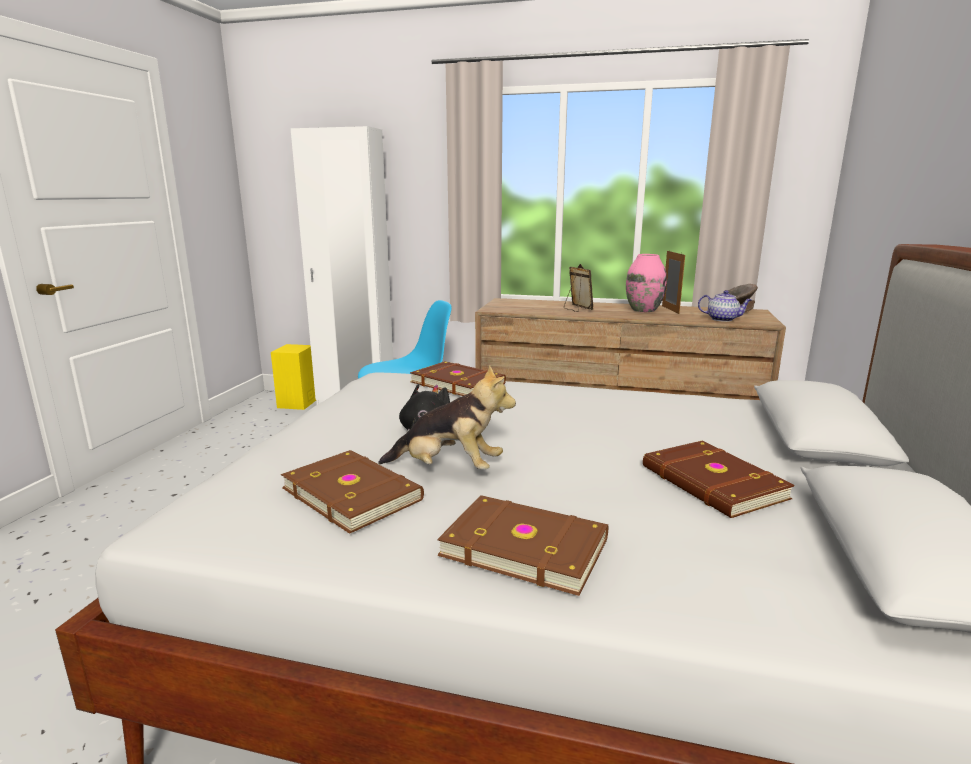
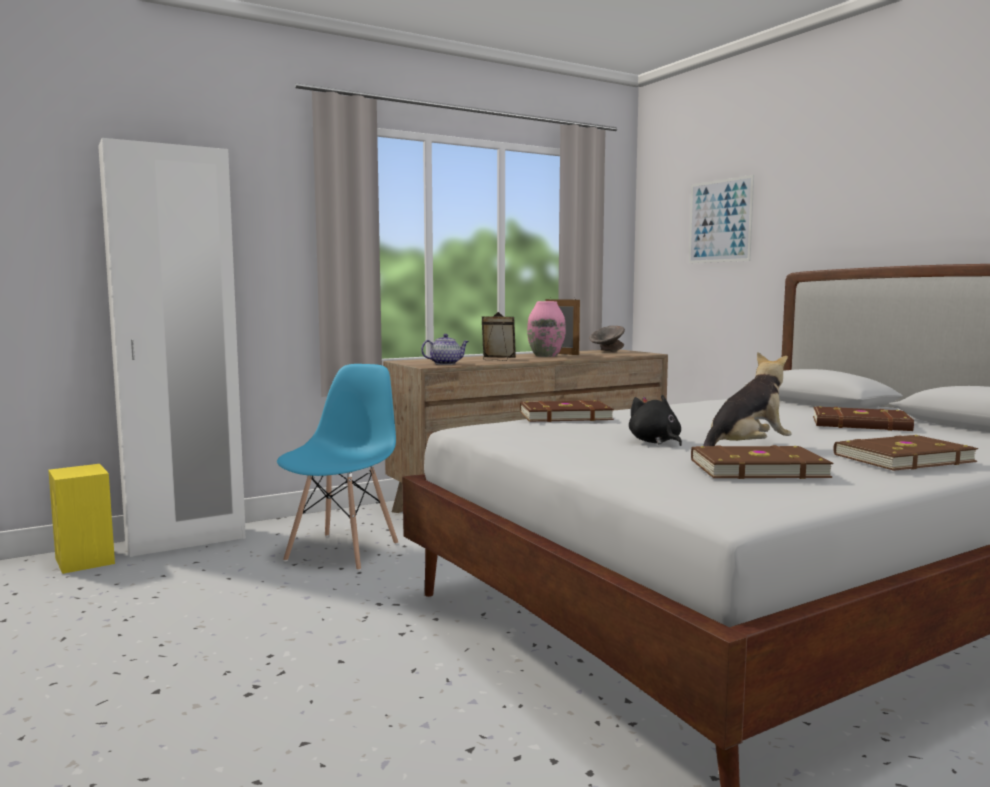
camera: 45 degrees left, 10 degrees down
teapot [698,290,752,322] -> teapot moved to [421,334,469,365]
none -> picture [689,175,754,263]

